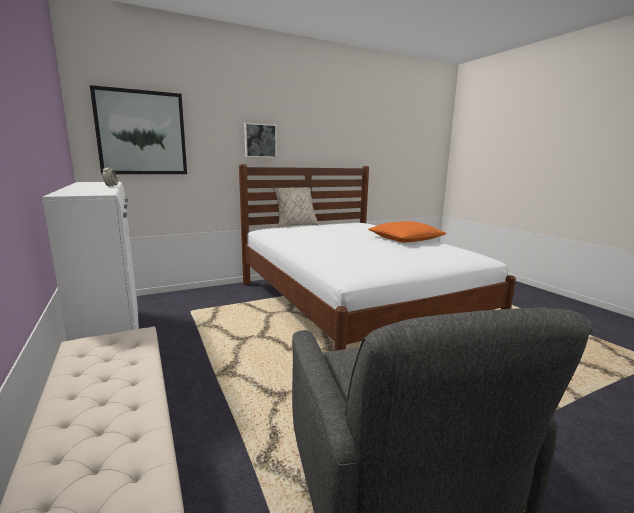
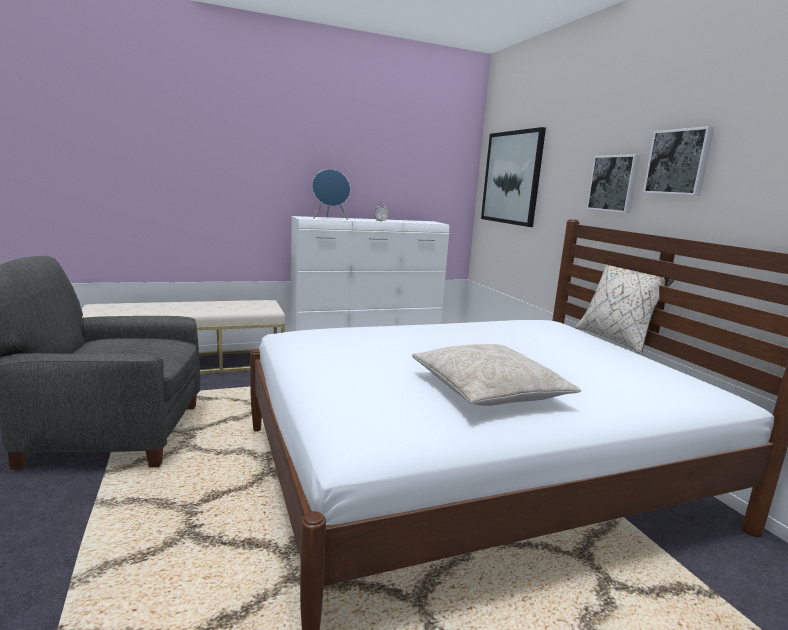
camera: 95 degrees right, 0 degrees up
orange pillow [368,221,447,242] -> beige pillow [412,344,581,406]
none -> blue speaker [312,169,350,220]
none -> picture [643,126,714,196]

